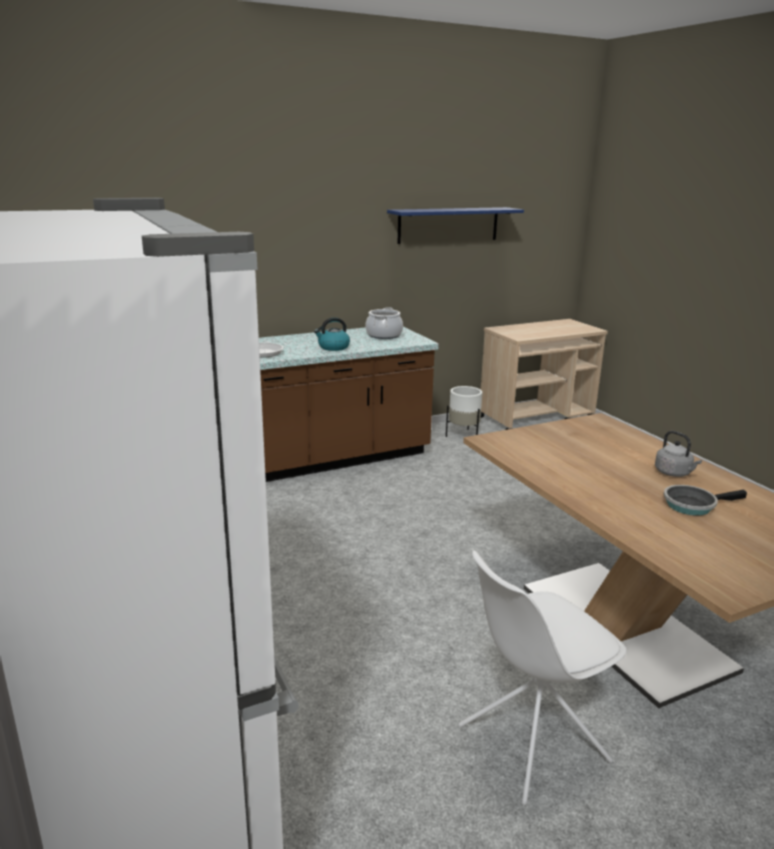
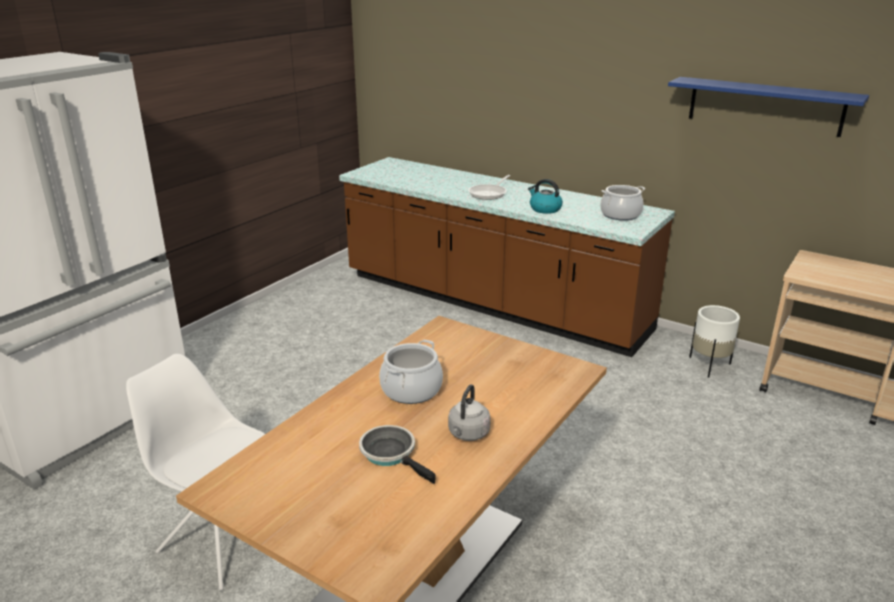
camera: 60 degrees right, 5 degrees up
none -> cooking pot [379,340,443,404]

